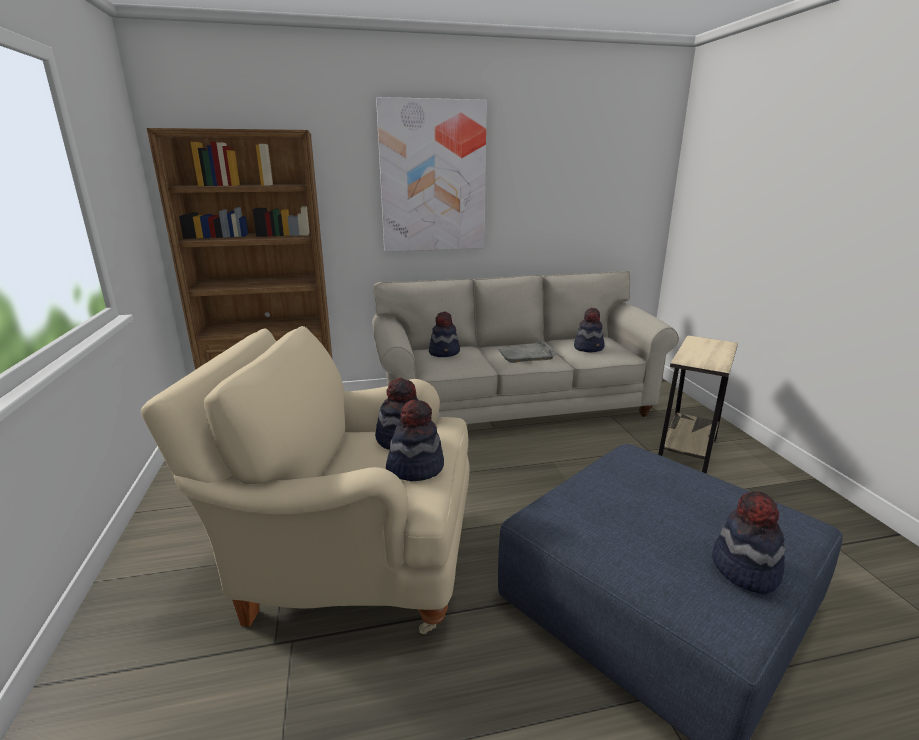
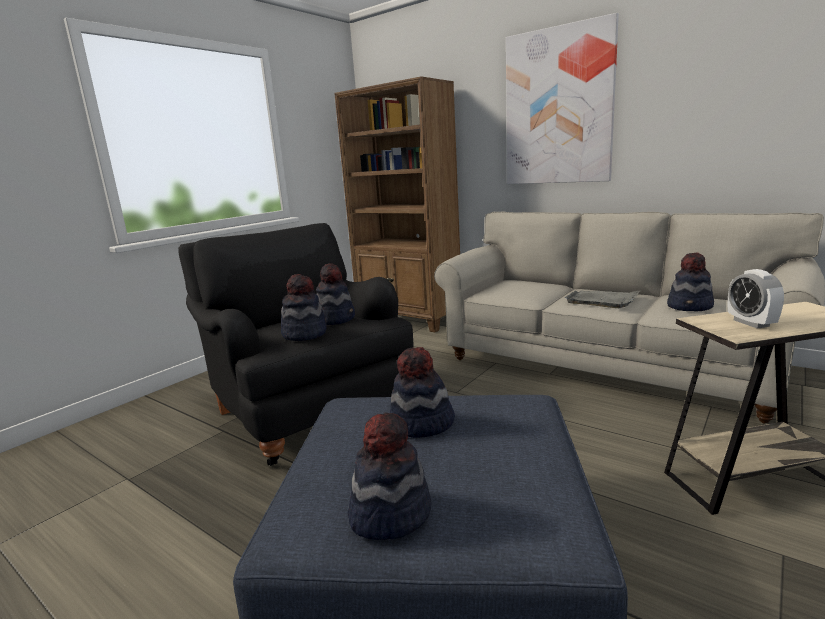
camera: 50 degrees right, 5 degrees down
beige armchair [140,326,470,634] -> black armchair [178,223,413,466]
hat [429,311,460,357] -> hat moved to [390,347,455,438]
none -> alarm clock [728,269,784,329]

